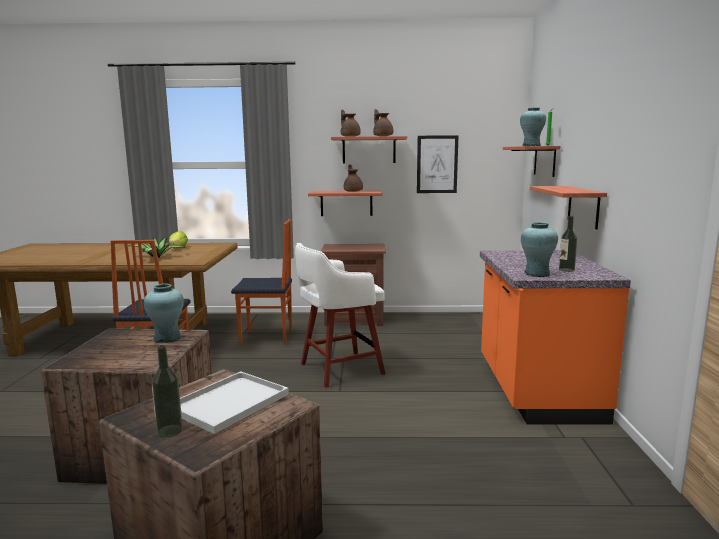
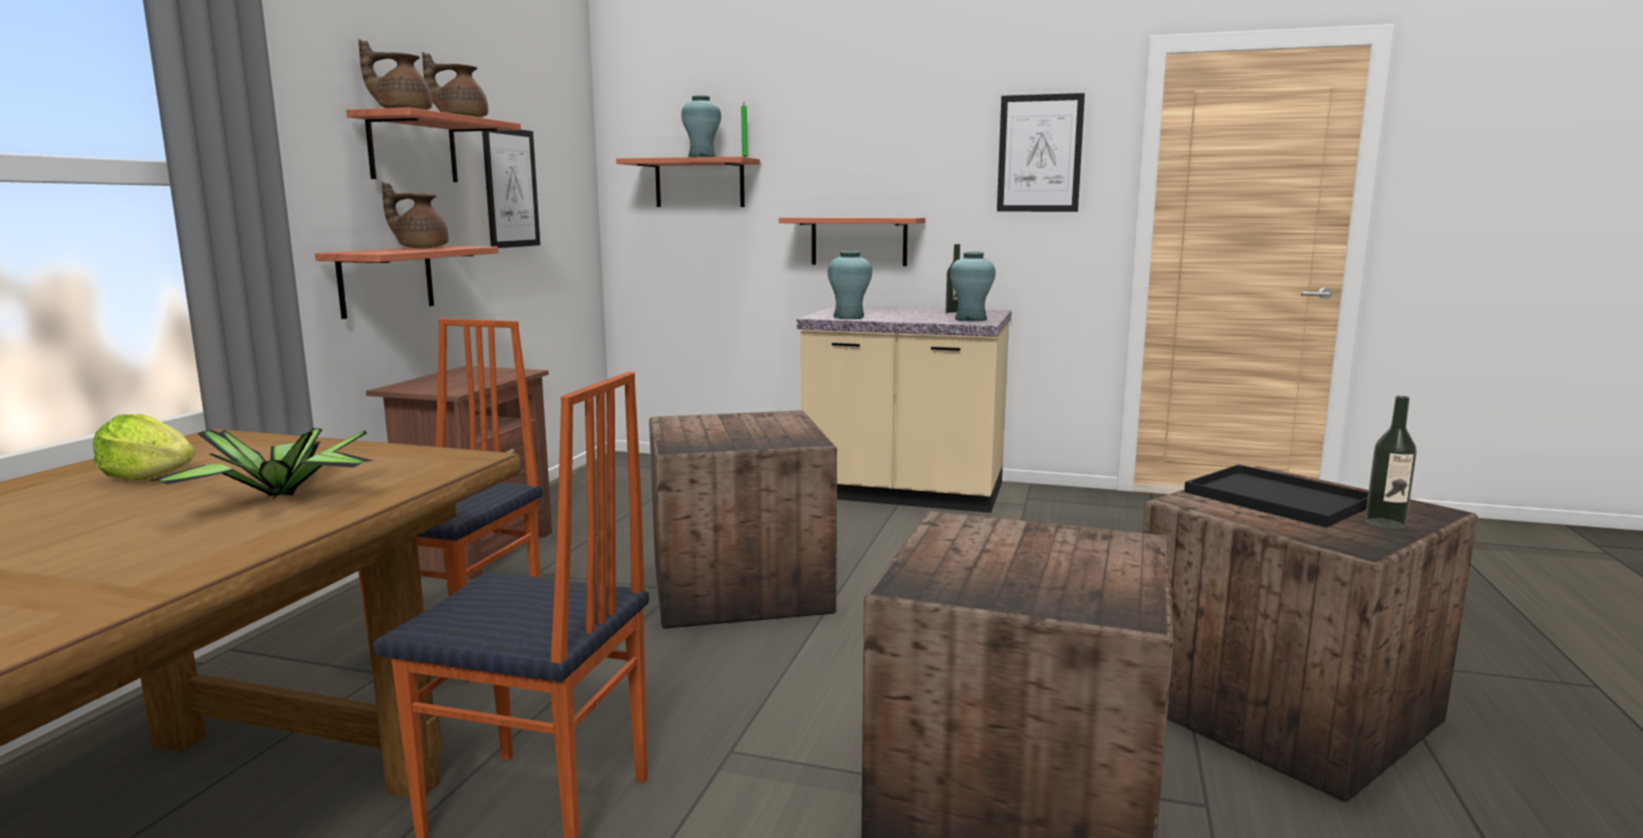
camera: 75 degrees left, 0 degrees up
turquoise vase [144,284,184,343] -> turquoise vase moved to [828,251,872,319]
white tray [180,371,289,434] -> black tray [1184,464,1369,528]
white stool [295,243,385,388] -> crate [649,410,837,629]
orange counter [480,250,631,425] -> beige counter [797,305,1012,513]
none -> picture [997,93,1085,212]

